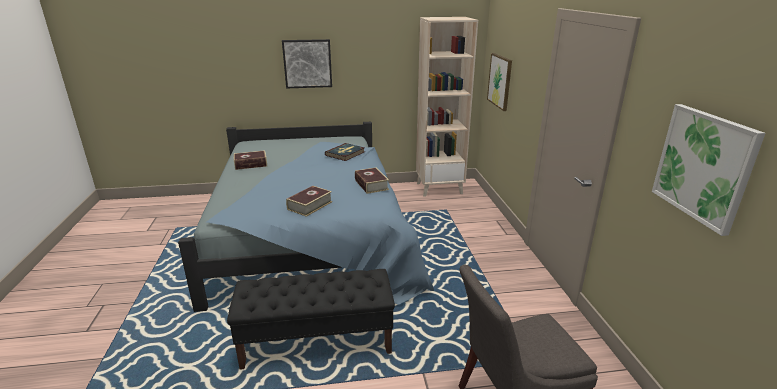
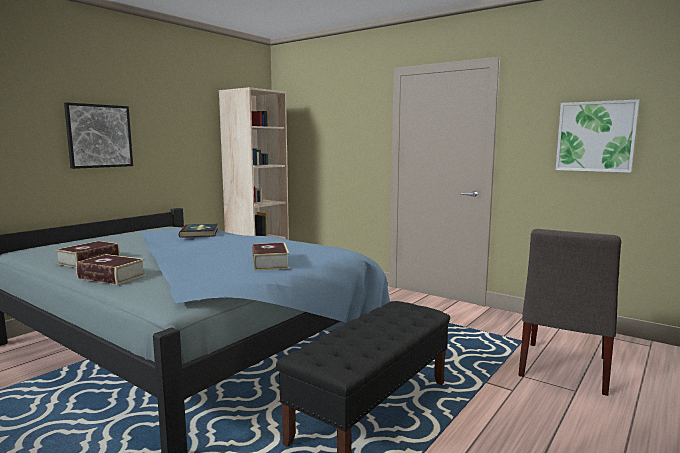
camera: 45 degrees left, 15 degrees down
book [355,167,389,194] -> book moved to [76,254,146,285]
picture [487,53,512,111] -> none

